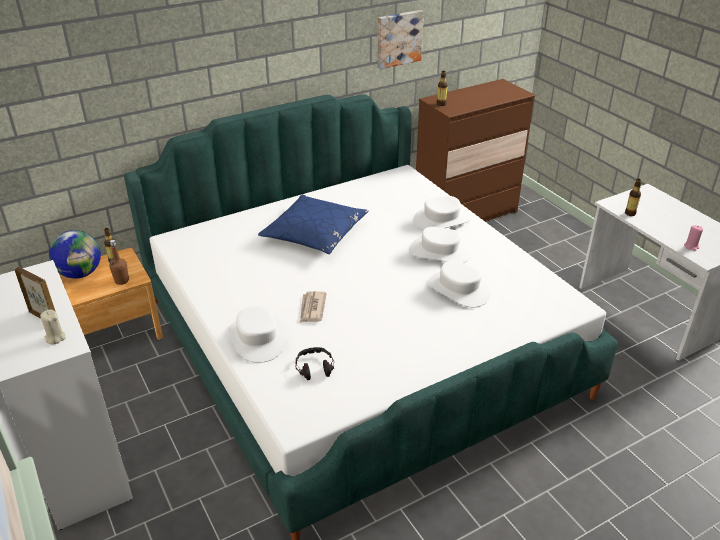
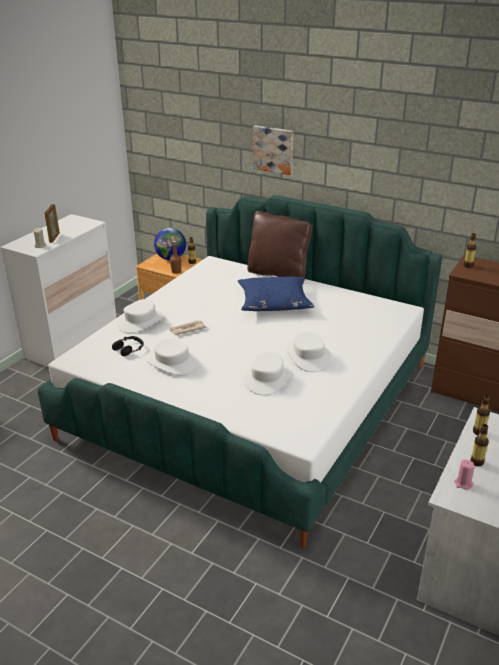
camera: 60 degrees right, 5 degrees down
picture [377,10,424,69] -> picture moved to [253,125,293,175]
white hat [413,196,470,230] -> white hat moved to [147,339,199,375]
none -> brown pillow [247,211,313,278]
none -> bottle [470,424,489,467]

